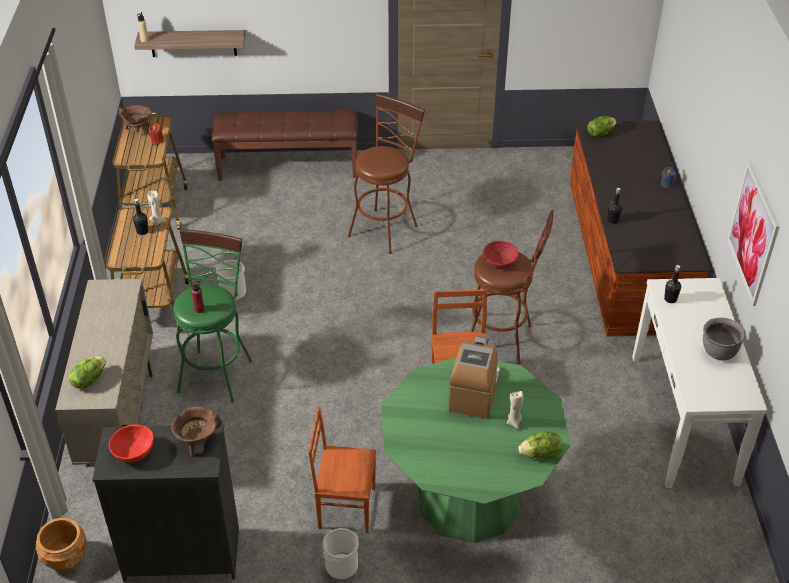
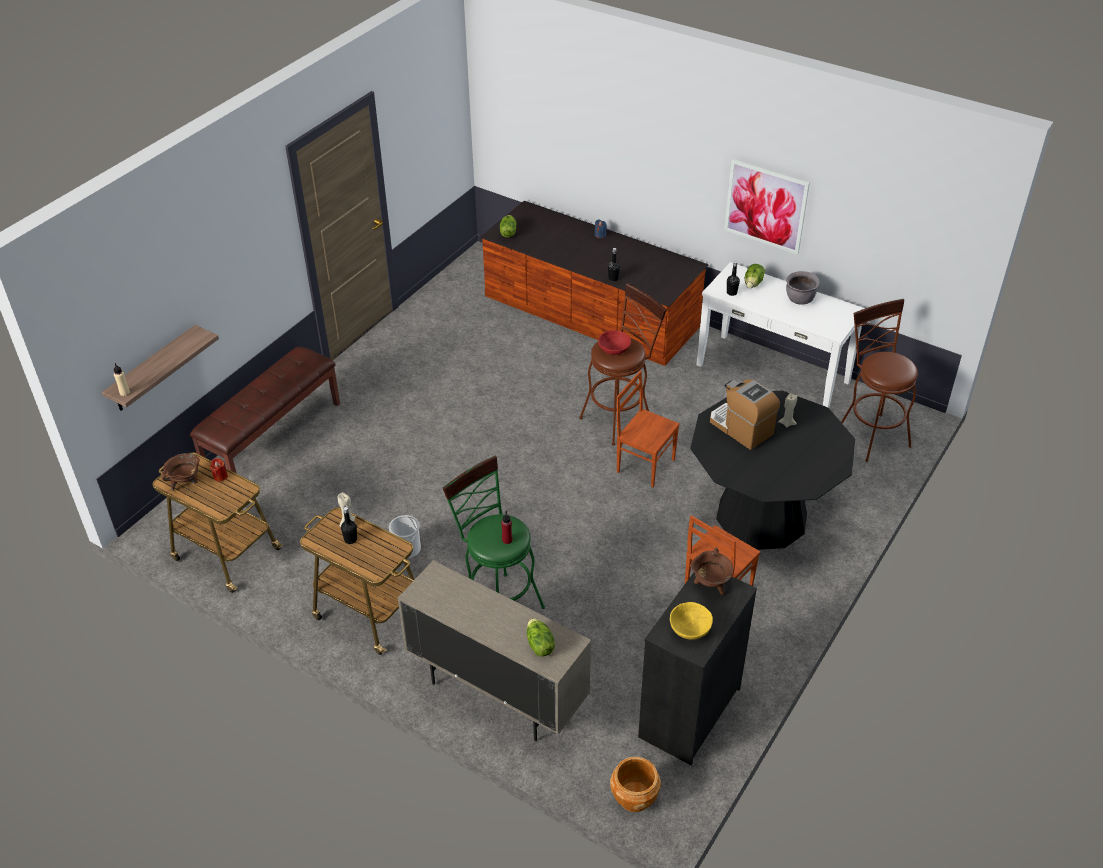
camera: 55 degrees left, 0 degrees up
red bowl [109,424,154,462] -> yellow bowl [670,602,713,640]
bucket [322,528,359,579] -> none
brown stool [348,93,425,254] -> brown stool moved to [841,299,918,462]
green dining table [381,357,571,543] -> black dining table [690,391,855,550]
lettuce [518,431,563,459] -> lettuce moved to [745,264,765,288]

